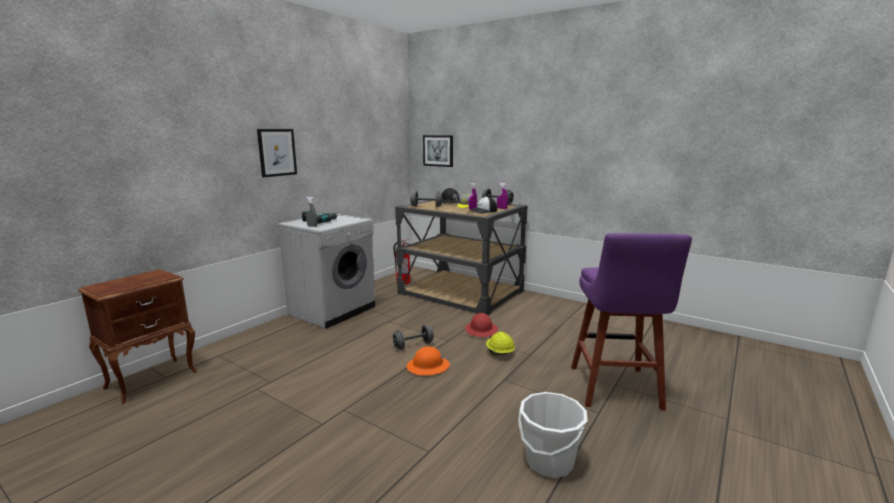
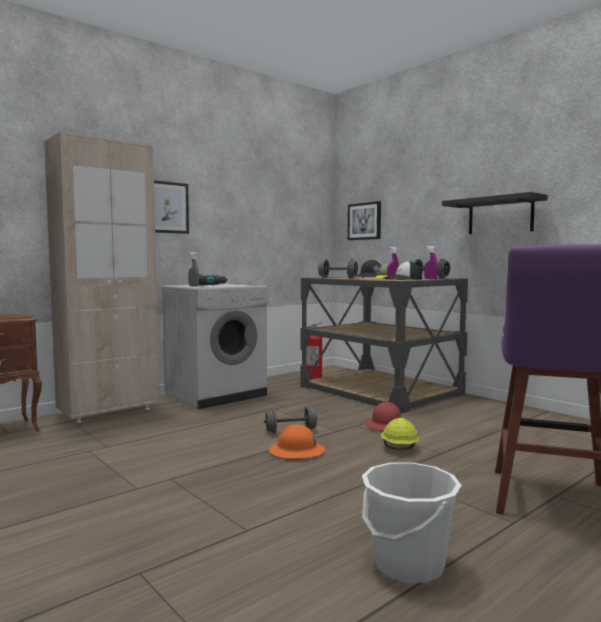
camera: 15 degrees right, 10 degrees down
none -> beige cabinet [44,132,160,423]
none -> shelf [442,192,548,234]

